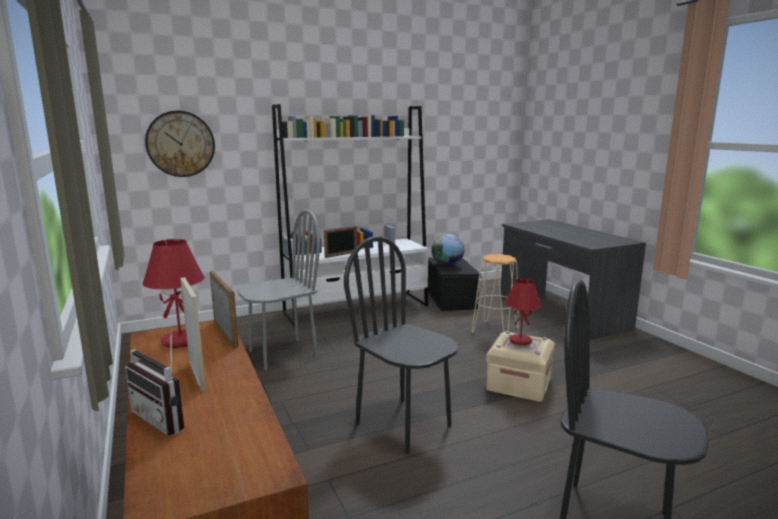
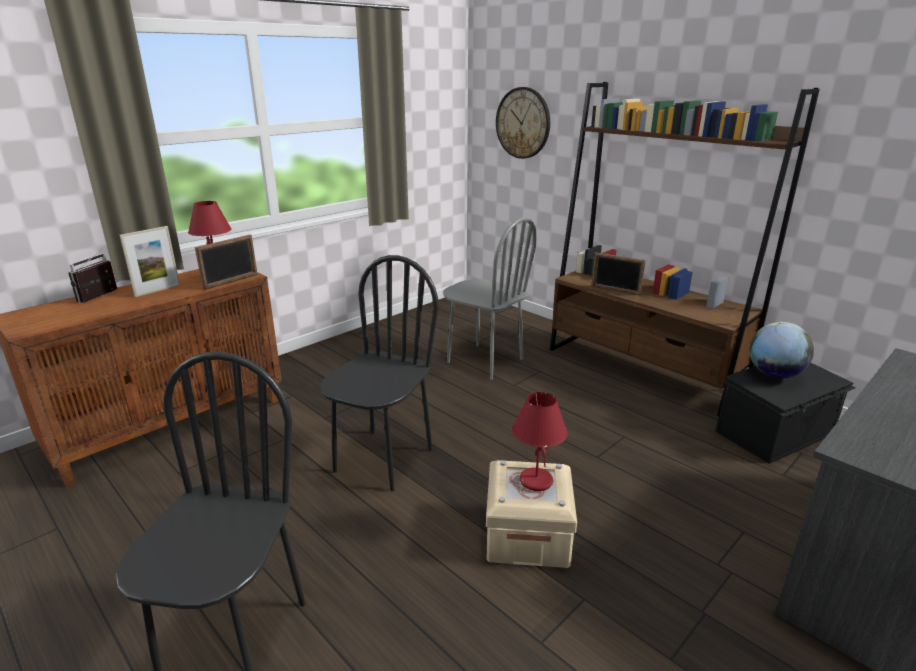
camera: 70 degrees right, 10 degrees up
white bookcase [272,104,428,327] -> brown bookcase [550,82,820,417]
beige stool [472,254,519,333] -> none

